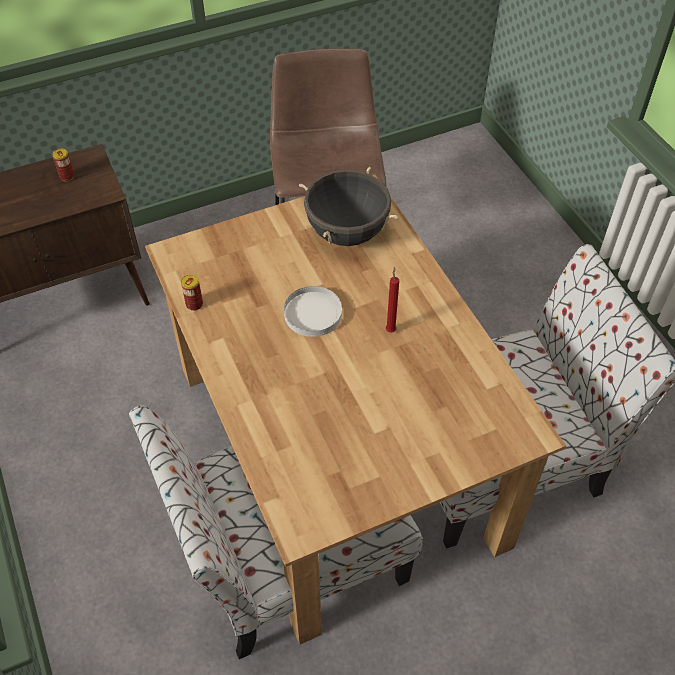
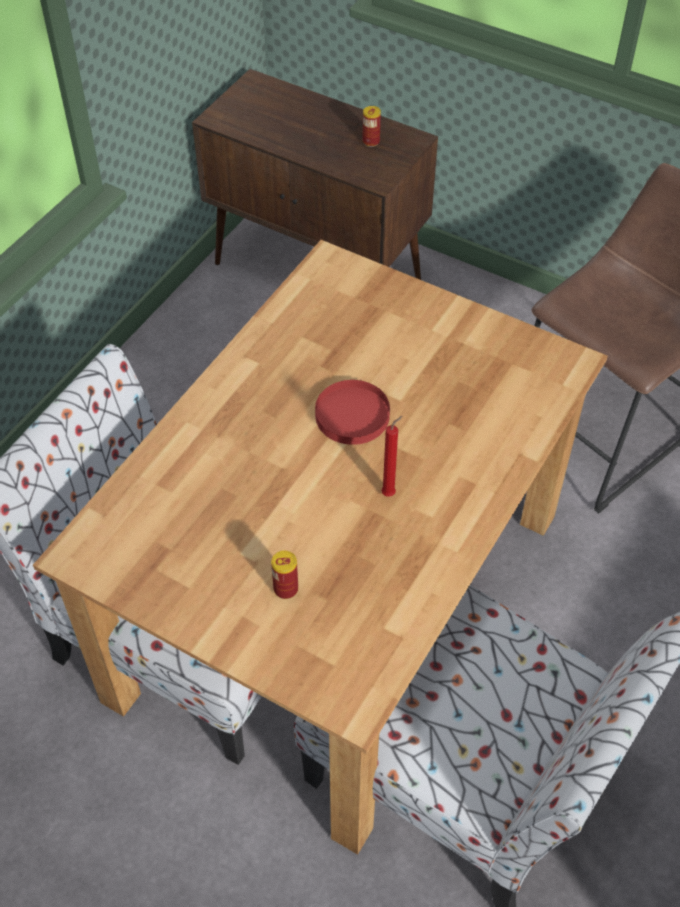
camera: 55 degrees right, 0 degrees up
can [181,274,203,311] -> can moved to [271,551,298,599]
white plate [284,286,342,337] -> red plate [315,380,390,445]
black cooking pot [299,167,398,246] -> none

